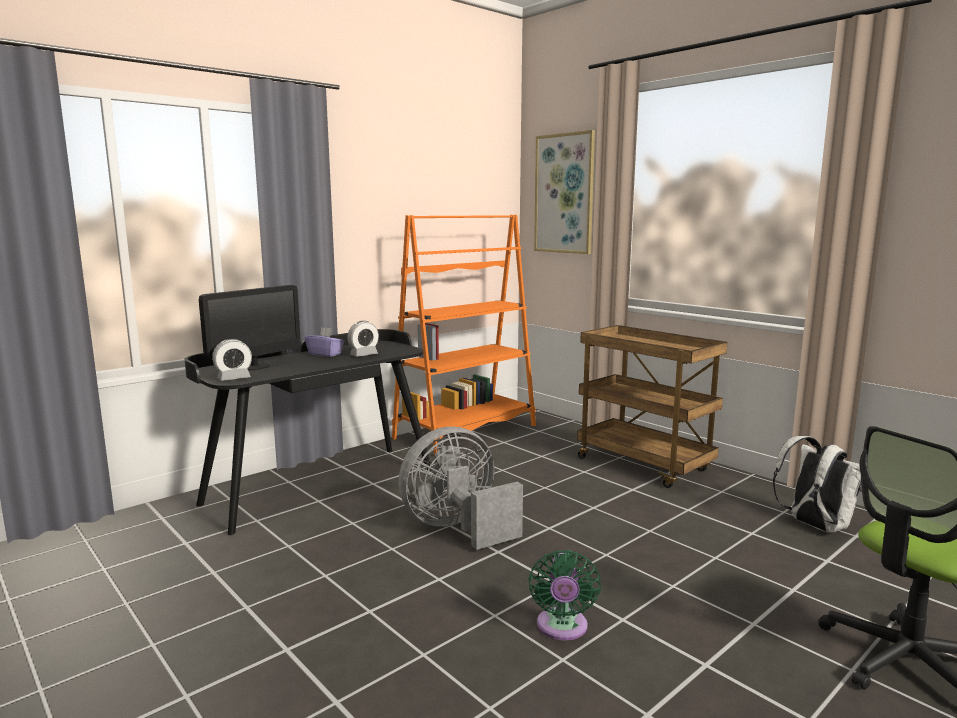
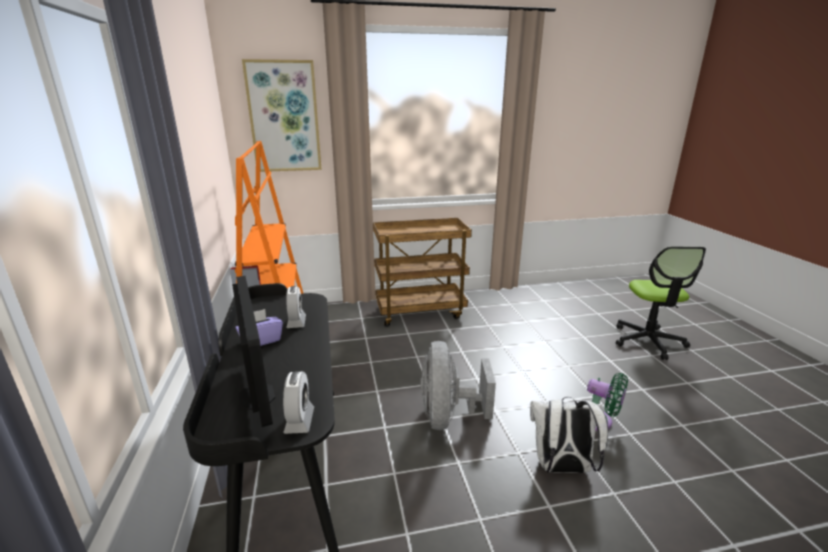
camera: 60 degrees left, 10 degrees up
white backpack [773,436,862,533] -> white backpack moved to [530,397,608,473]

